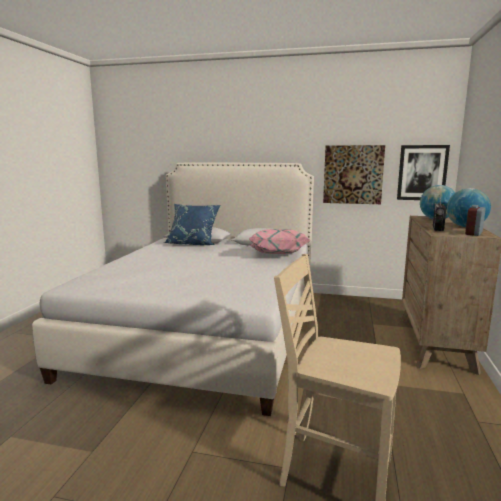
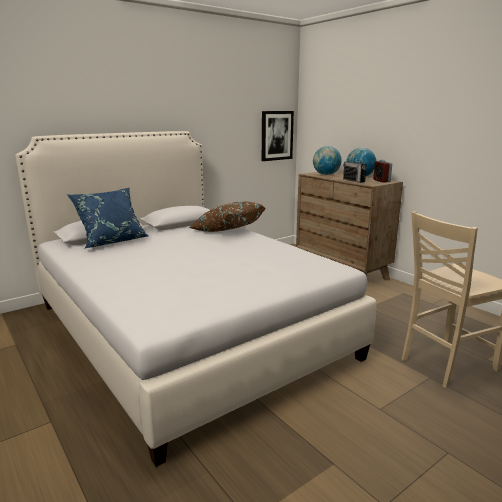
camera: 50 degrees left, 5 degrees up
pink pillow [248,229,310,254] -> brown pillow [189,201,266,232]
picture [323,145,385,204] -> none

